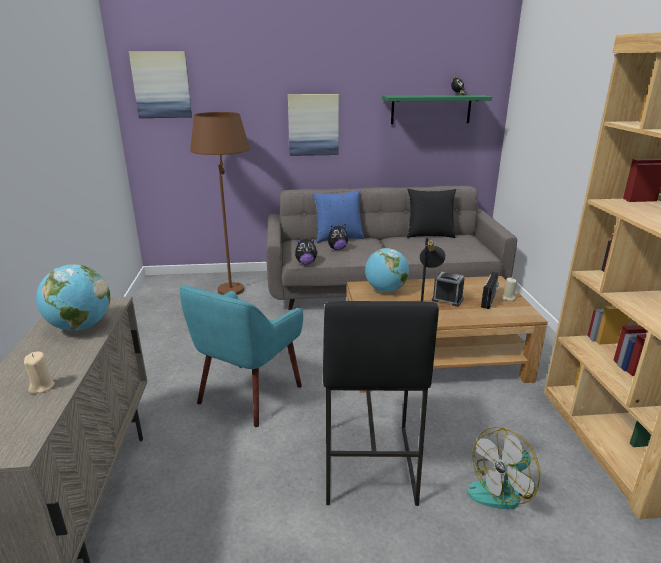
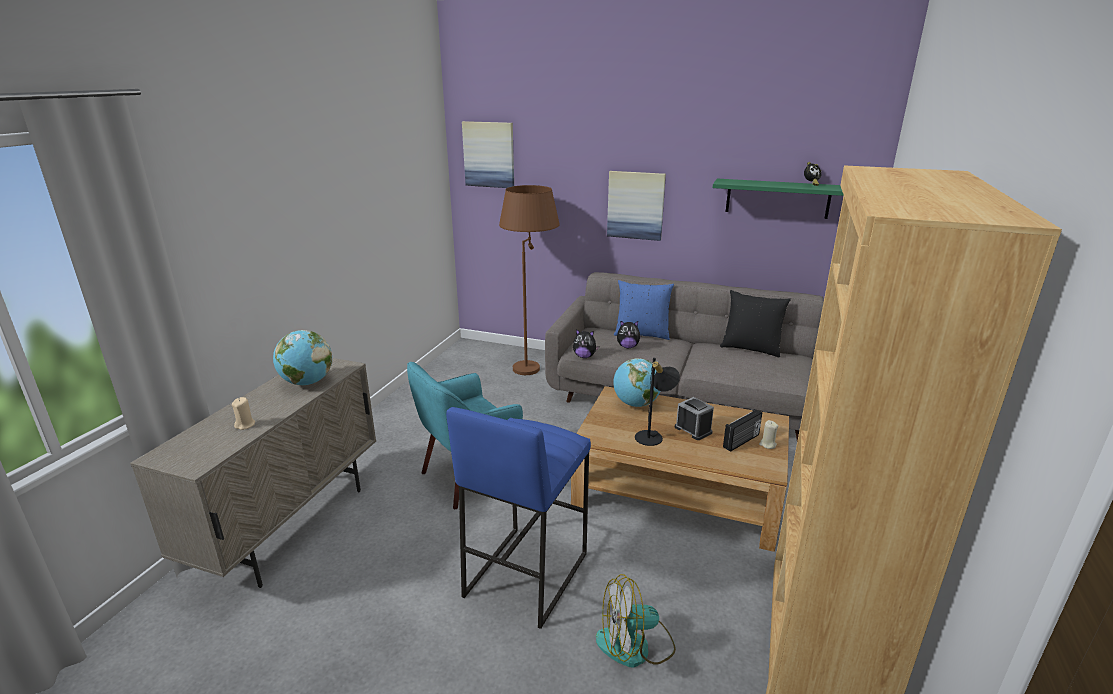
camera: 25 degrees right, 0 degrees up
black stool [323,301,439,506] -> blue stool [446,407,591,629]

